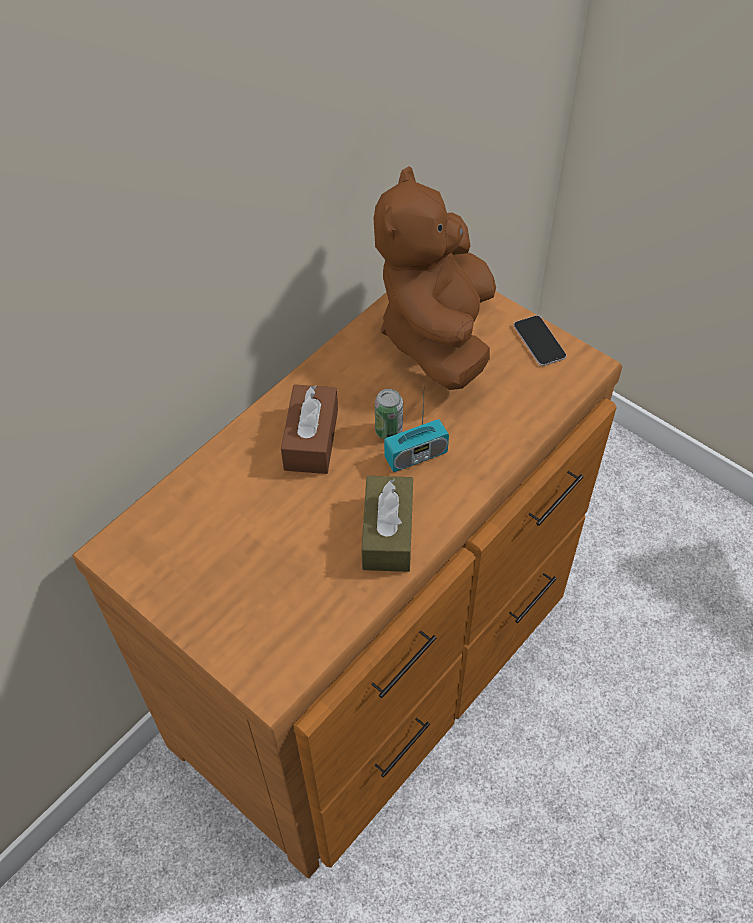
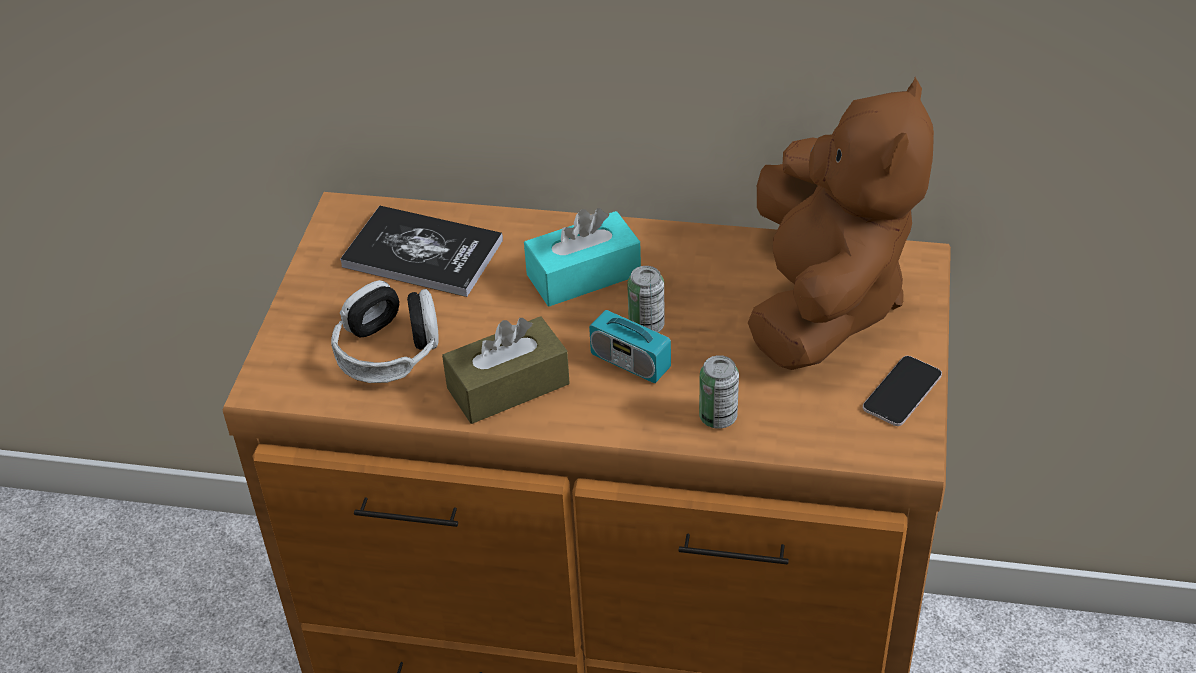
camera: 60 degrees right, 10 degrees down
brown tissue box [281,384,338,474] -> turquoise tissue box [524,208,641,306]
brown plush toy [374,166,496,390] -> brown plush toy turned 120 degrees clockwise [748,77,934,370]
none -> headphones [331,280,439,383]
none -> book [340,206,503,297]
none -> can [699,355,739,429]

